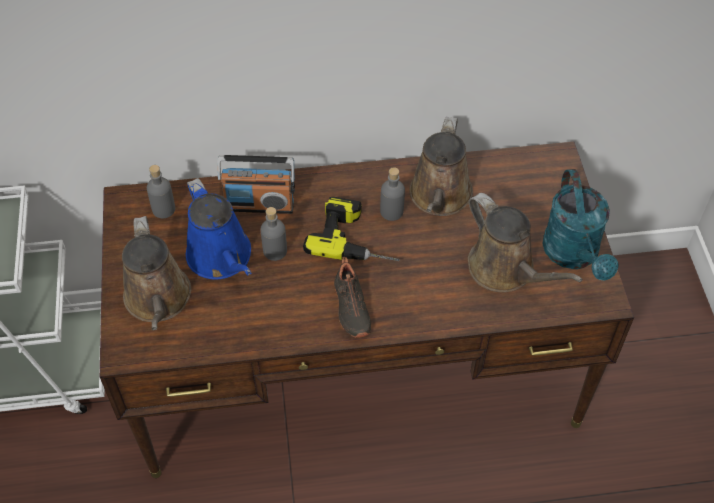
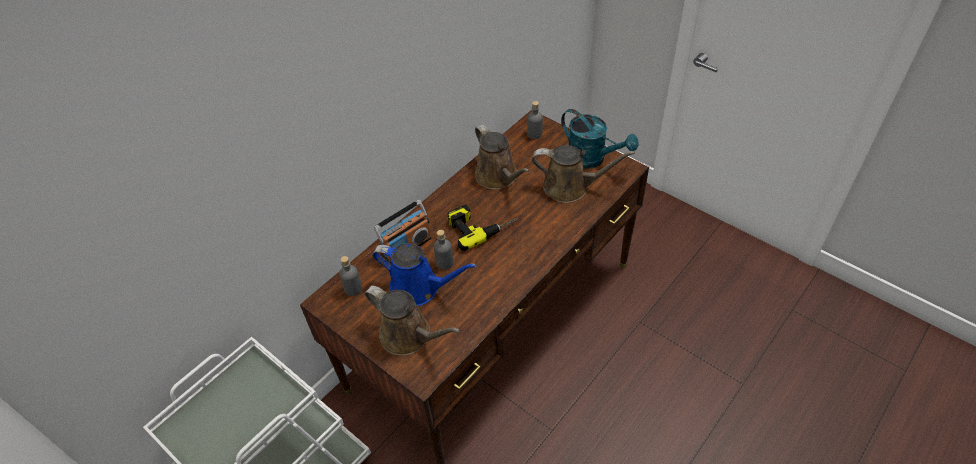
camera: 40 degrees left, 5 degrees down
black shoe [334,257,371,338] -> none
grey bottle [380,167,405,221] -> grey bottle moved to [527,101,543,139]

